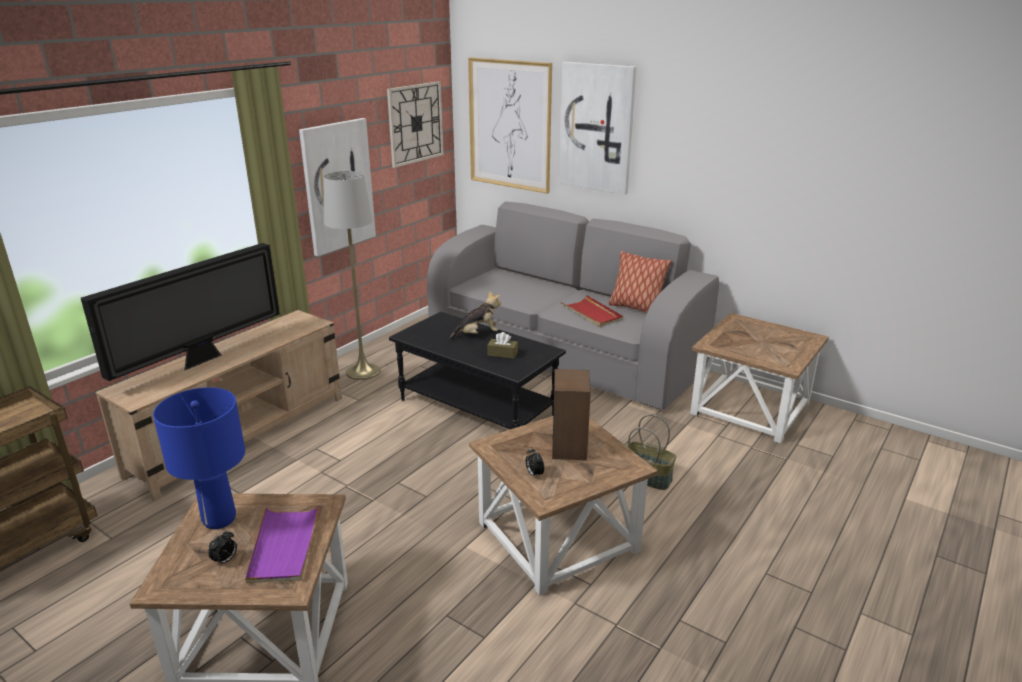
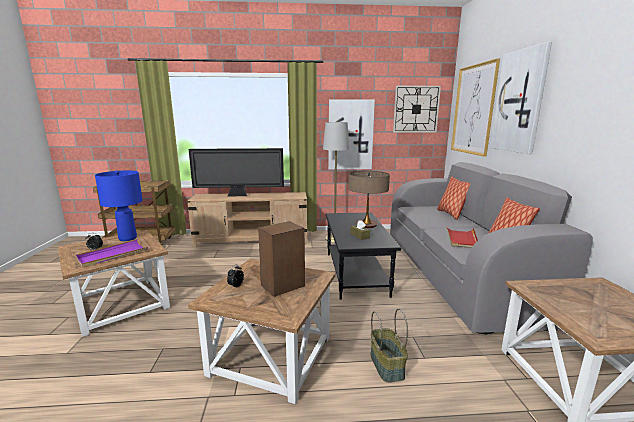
camera: 50 degrees right, 10 degrees down
plush toy [449,290,501,340] -> table lamp [348,171,390,228]
none -> pillow [437,177,470,220]

